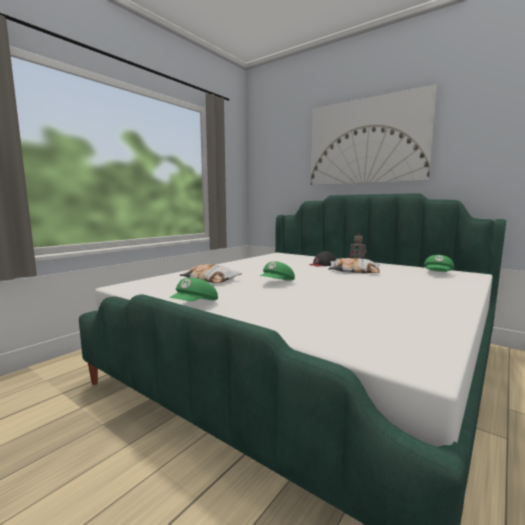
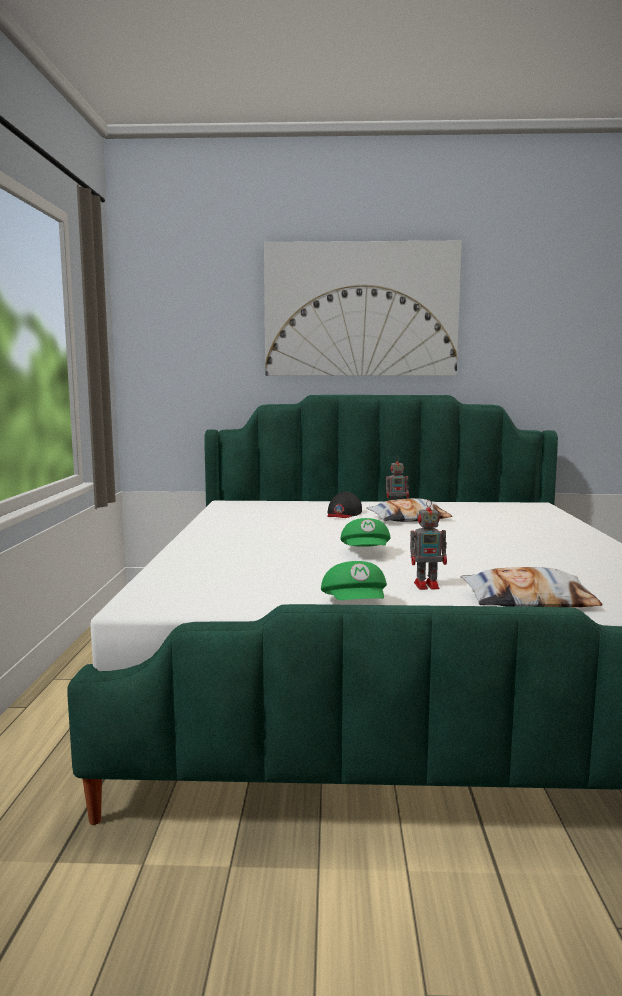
camera: 35 degrees left, 0 degrees up
pillow [179,264,242,283] -> pillow moved to [461,567,603,607]
green cap [424,255,454,272] -> none
none -> toy robot [410,500,447,590]

